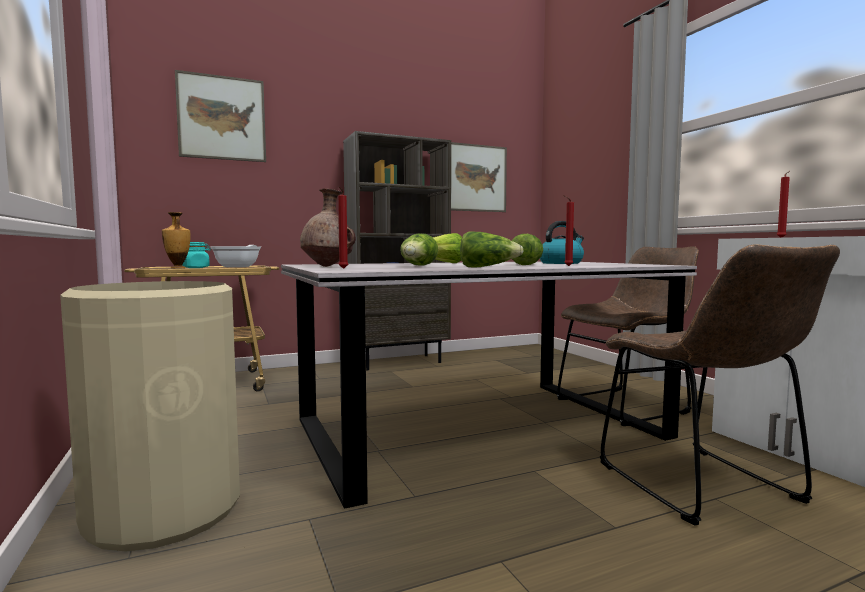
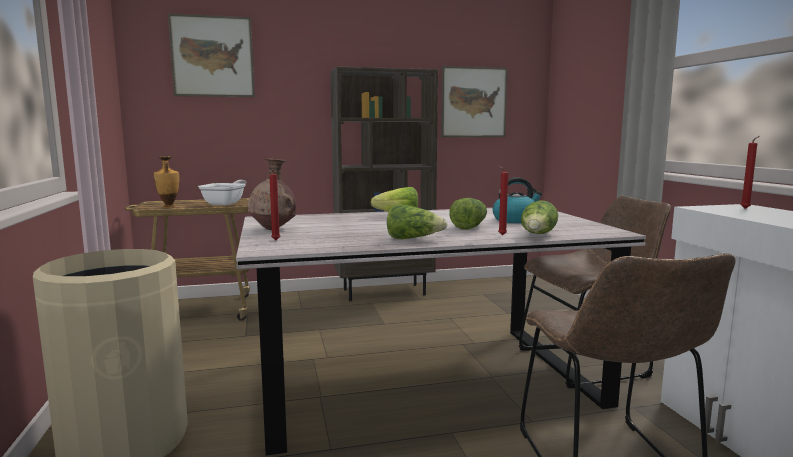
camera: 10 degrees right, 5 degrees up
turquoise jar [182,242,211,268] -> none
lettuce [400,233,438,266] -> lettuce moved to [521,200,558,234]

